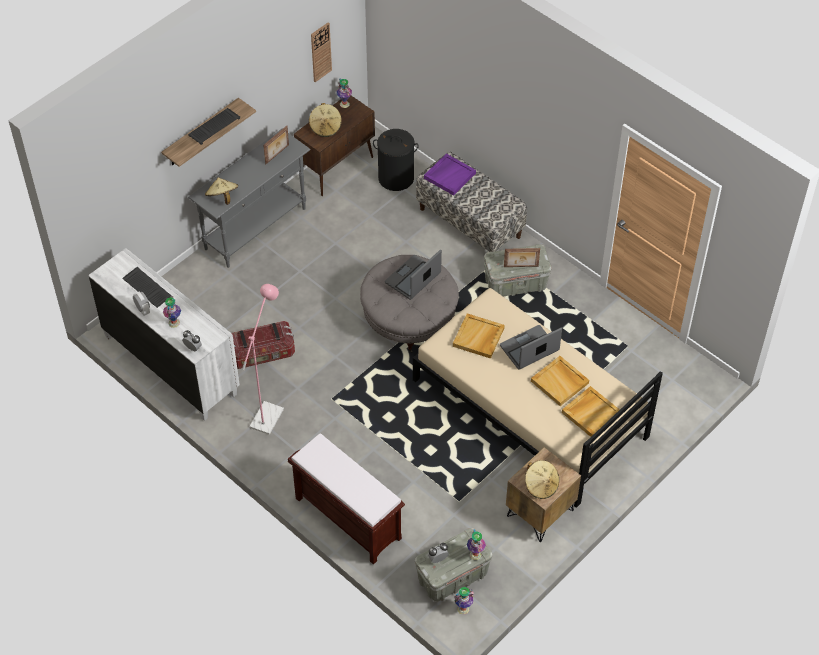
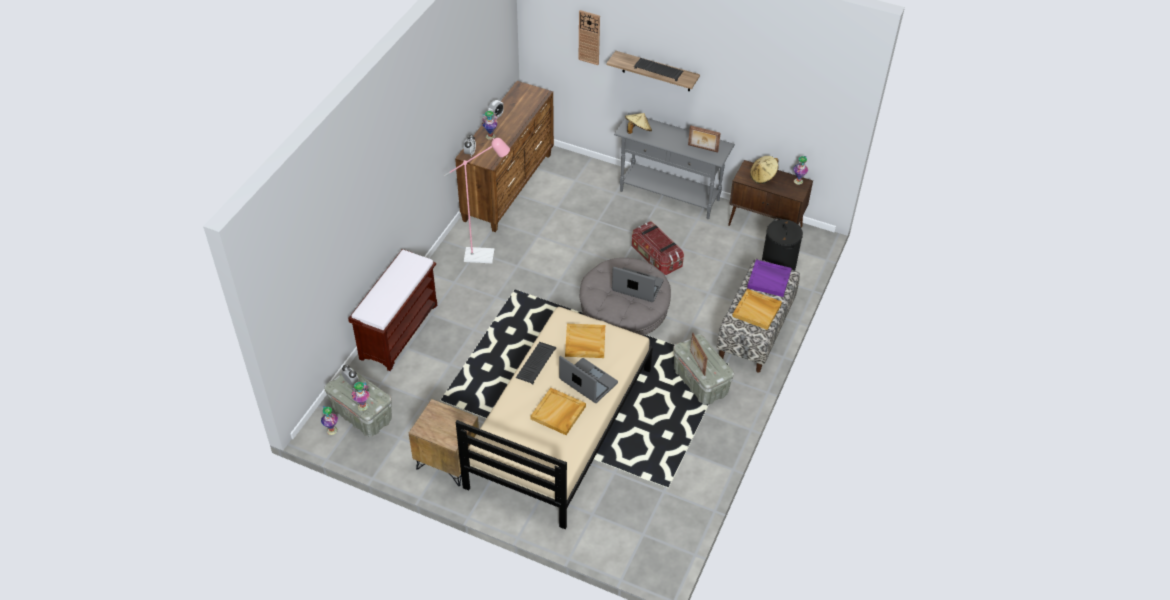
camera: 70 degrees right, 5 degrees down
white dresser [88,248,240,421] -> brown dresser [455,81,554,232]
keyboard [122,267,171,308] -> keyboard moved to [516,342,556,384]
storage box [231,321,295,369] -> storage box moved to [632,221,684,275]
wall clock [311,22,332,82] -> wall clock moved to [579,10,600,65]
beige hat [525,460,559,499] -> none
beige tray [562,386,620,437] -> beige tray moved to [732,289,782,330]

